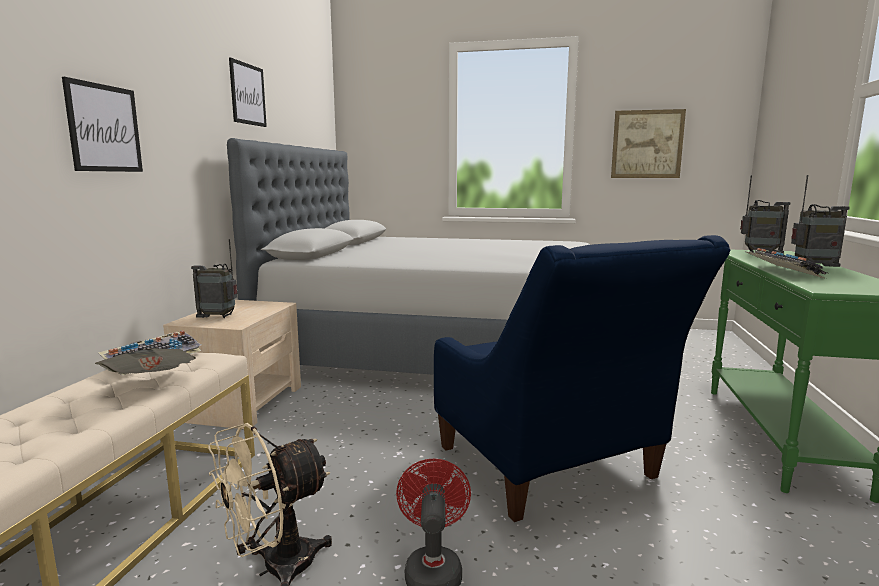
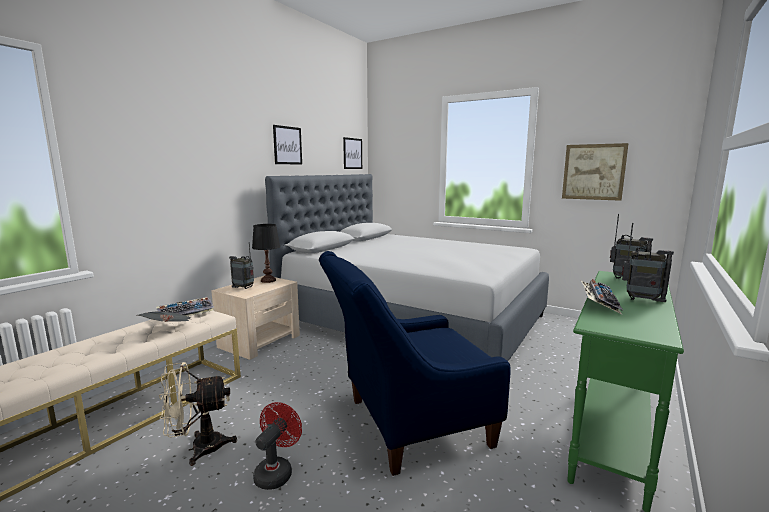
camera: 20 degrees right, 0 degrees up
picture [62,77,143,172] -> picture moved to [343,137,362,169]
blue armchair [434,235,730,522] -> blue armchair turned 75 degrees clockwise [319,251,510,476]
none -> black table lamp [252,224,280,283]

